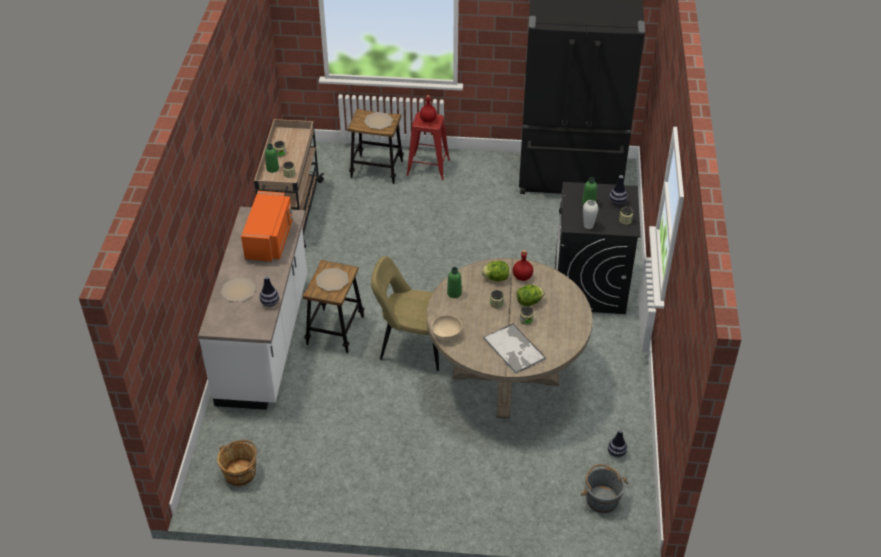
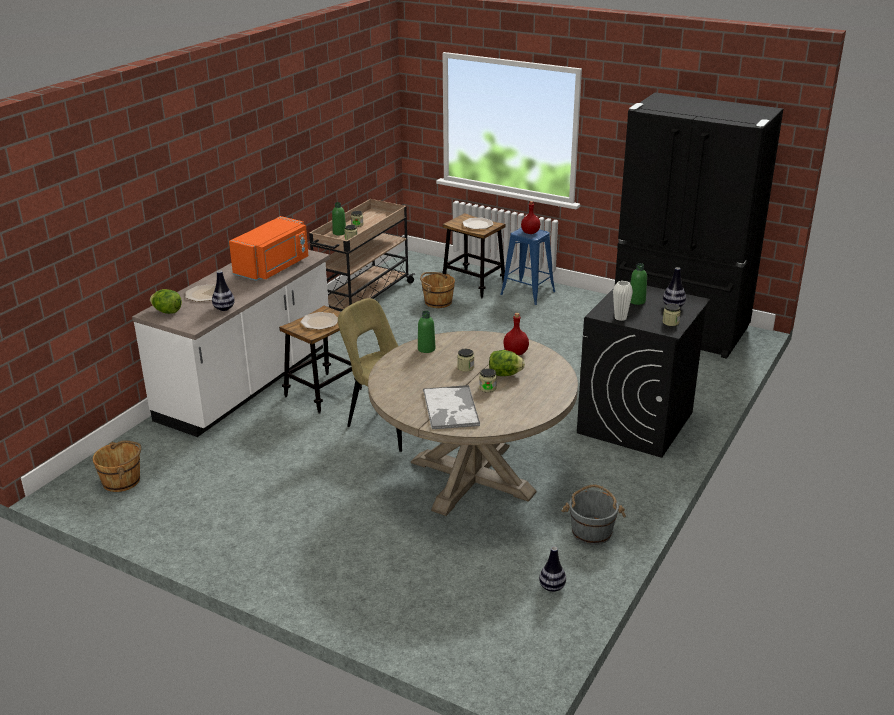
camera: 25 degrees right, 15 degrees down
red stool [407,112,450,180] -> blue stool [500,228,555,305]
beige bowl [431,315,463,340] -> none
lettuce [481,261,509,281] -> lettuce moved to [150,289,182,314]
grey bucket [580,464,628,513] -> grey bucket moved to [562,485,626,545]
none -> brown bucket [420,272,455,308]

